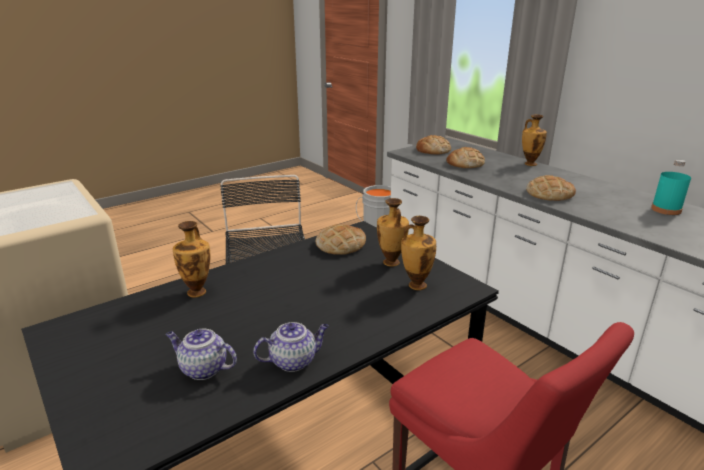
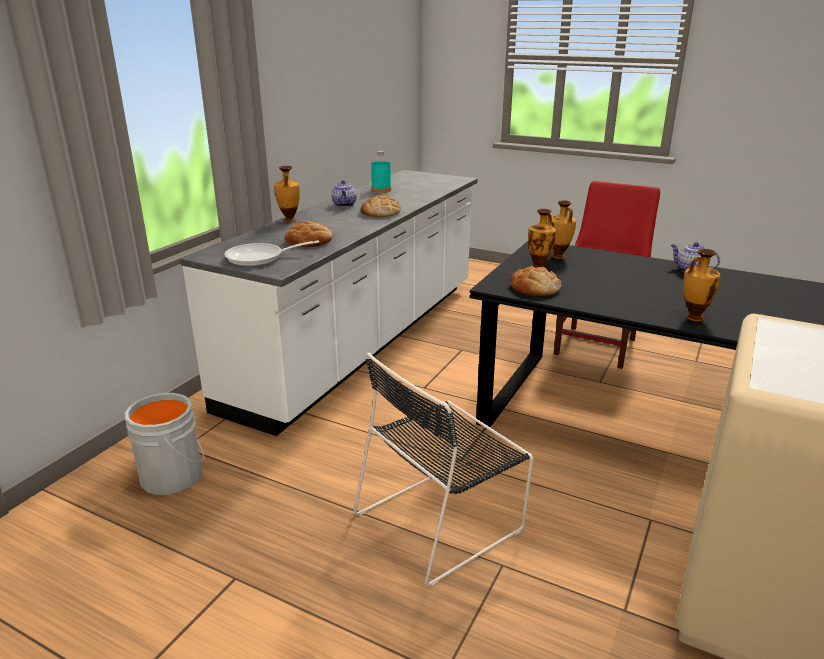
camera: 115 degrees left, 0 degrees up
teapot [166,329,237,380] -> teapot moved to [331,180,357,207]
bread [416,135,451,155] -> frying pan [224,240,319,266]

